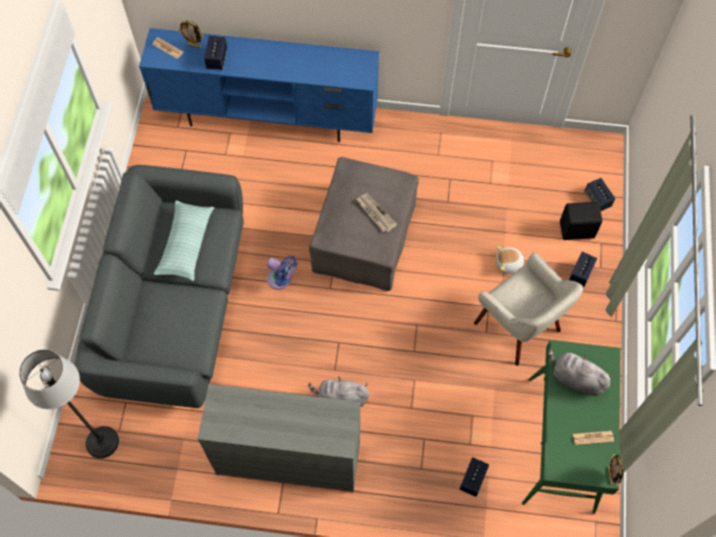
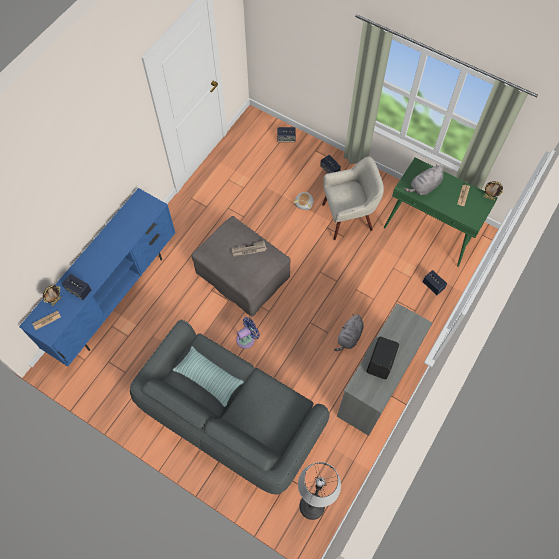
camera: 65 degrees left, 0 degrees up
black speaker [560,202,603,240] -> black speaker moved to [367,337,399,379]

